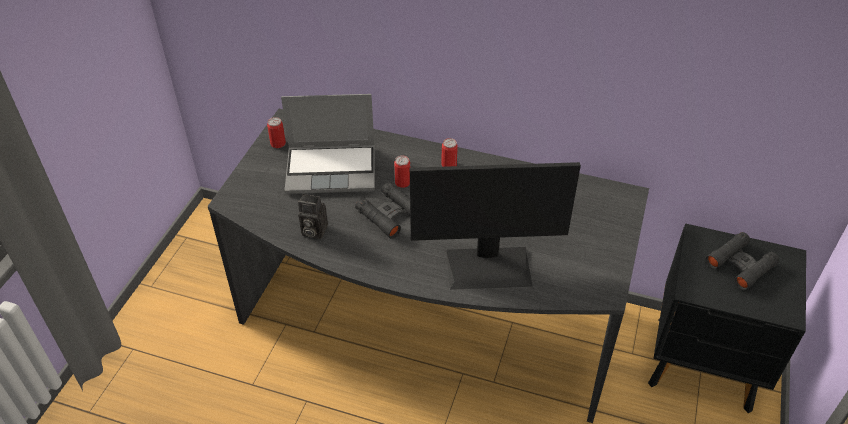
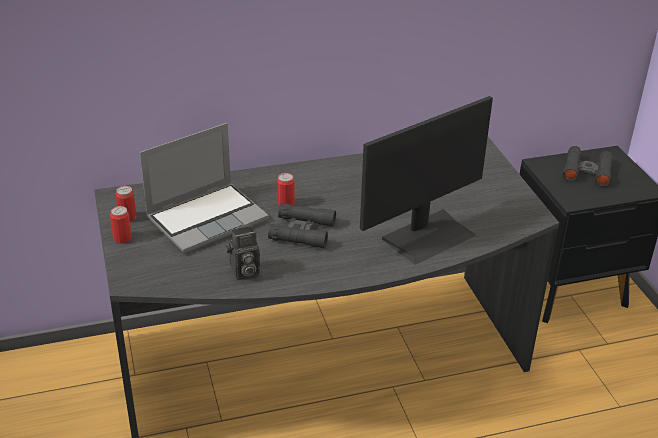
camera: 35 degrees left, 10 degrees down
can [441,138,458,167] -> can moved to [110,206,132,244]

